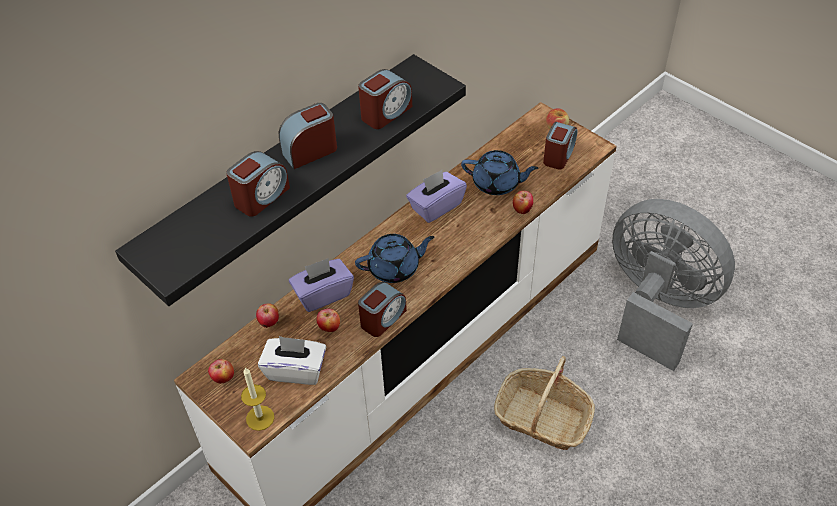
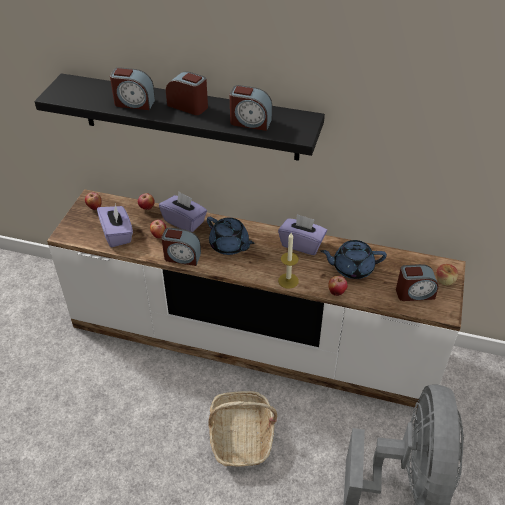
camera: 60 degrees right, 5 degrees down
candle [241,367,274,431] -> candle moved to [278,233,299,289]
white tissue box [258,336,326,385] -> purple tissue box [97,204,133,247]
blue teapot [461,150,538,195] -> blue teapot turned 105 degrees clockwise [320,240,387,279]

